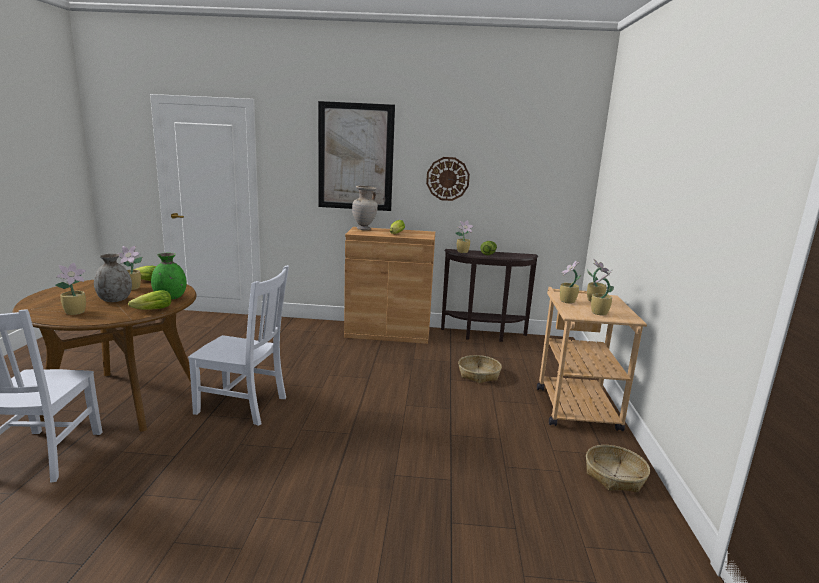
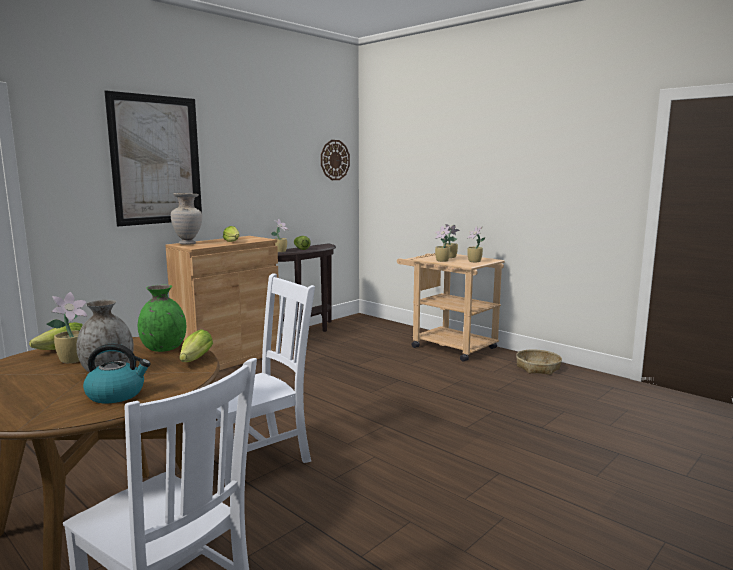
camera: 50 degrees left, 5 degrees down
potted plant [56,263,86,315] -> kettle [83,344,151,403]
wall clock [426,157,470,201] -> wall clock moved to [321,140,350,180]
basket [458,355,502,384] -> none

